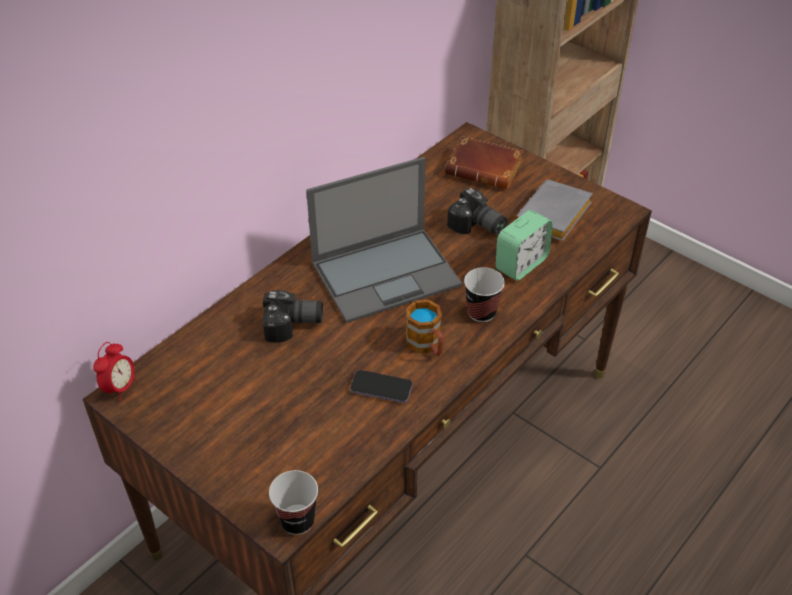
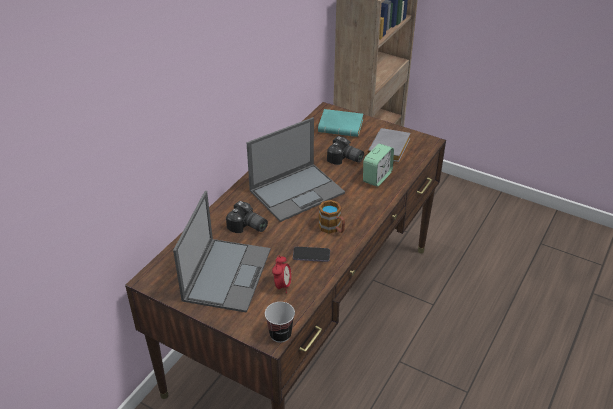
camera: 10 degrees left, 5 degrees down
alarm clock [93,342,136,400] -> alarm clock moved to [272,255,291,293]
camera [263,290,323,342] -> camera turned 45 degrees clockwise [226,201,268,233]
brown book [445,136,524,189] -> turquoise book [318,109,363,137]
cup [464,267,505,322] -> none
none -> laptop [173,191,271,313]

